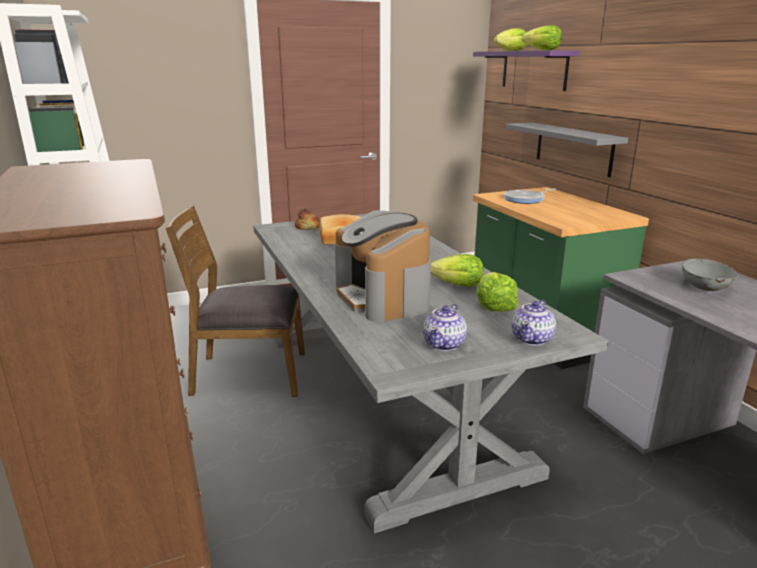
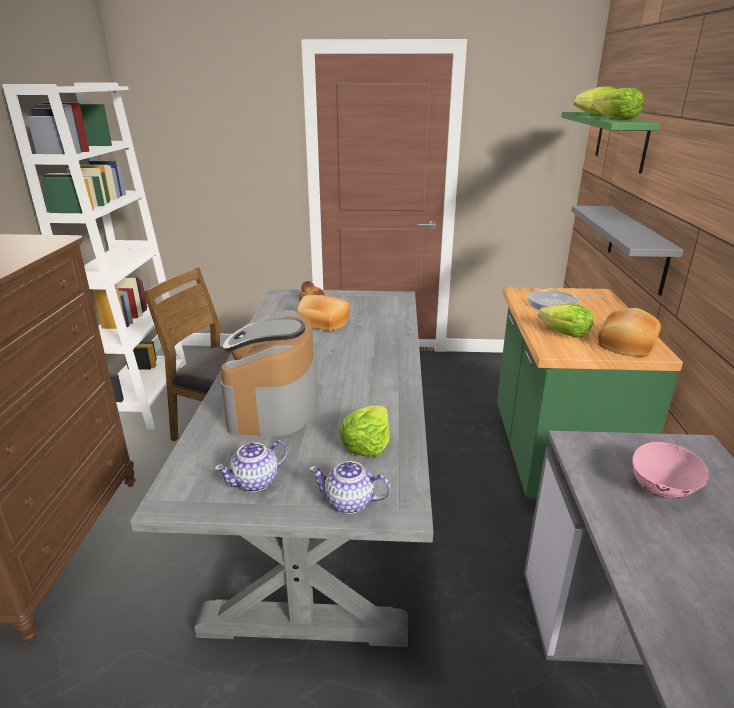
camera: 25 degrees right, 5 degrees up
lettuce [431,254,483,287] -> lettuce moved to [538,304,593,338]
purple shelf [473,50,580,91] -> green shelf [561,112,660,174]
teapot [512,300,556,346] -> teapot turned 45 degrees clockwise [309,461,391,514]
grey bowl [682,259,738,291] -> pink bowl [632,442,709,499]
none -> bread [598,308,661,357]

